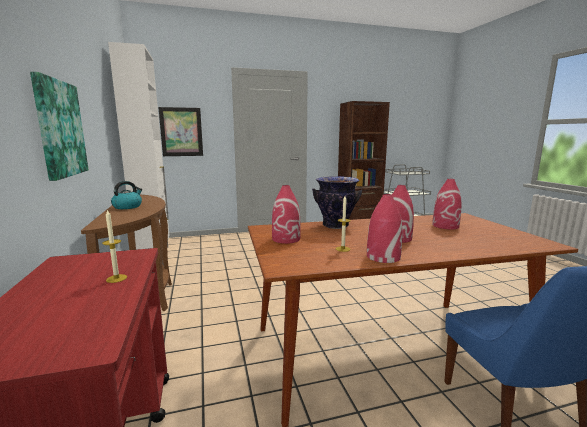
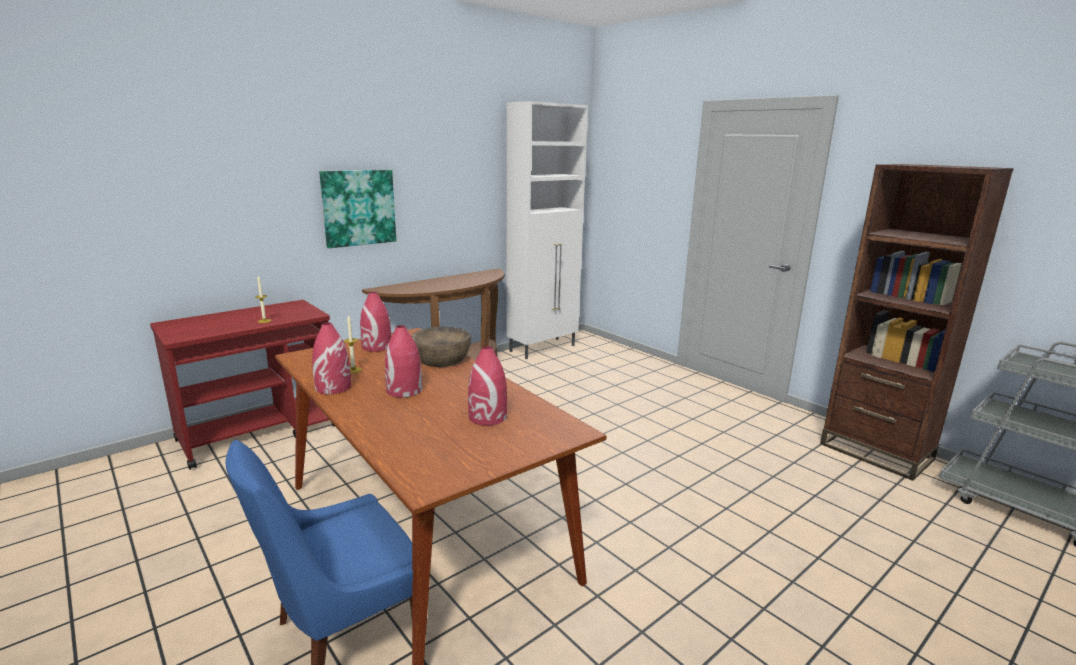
camera: 65 degrees right, 5 degrees up
kettle [111,181,142,209] -> none
picture [158,107,203,156] -> none
vase [313,176,362,229] -> brown bowl [411,326,471,367]

